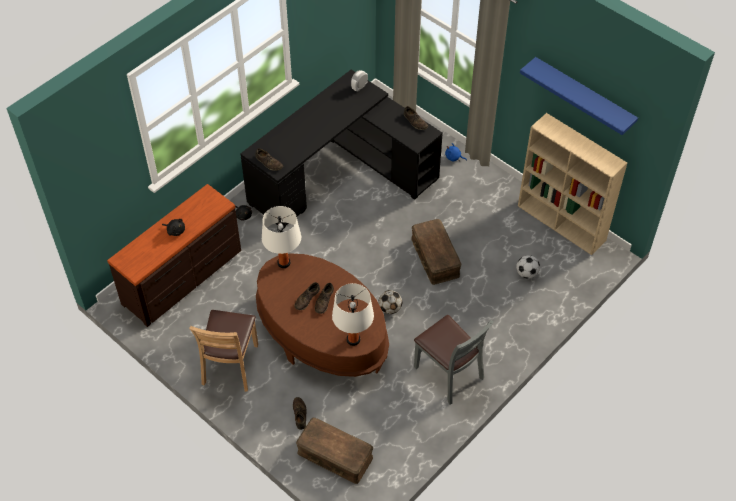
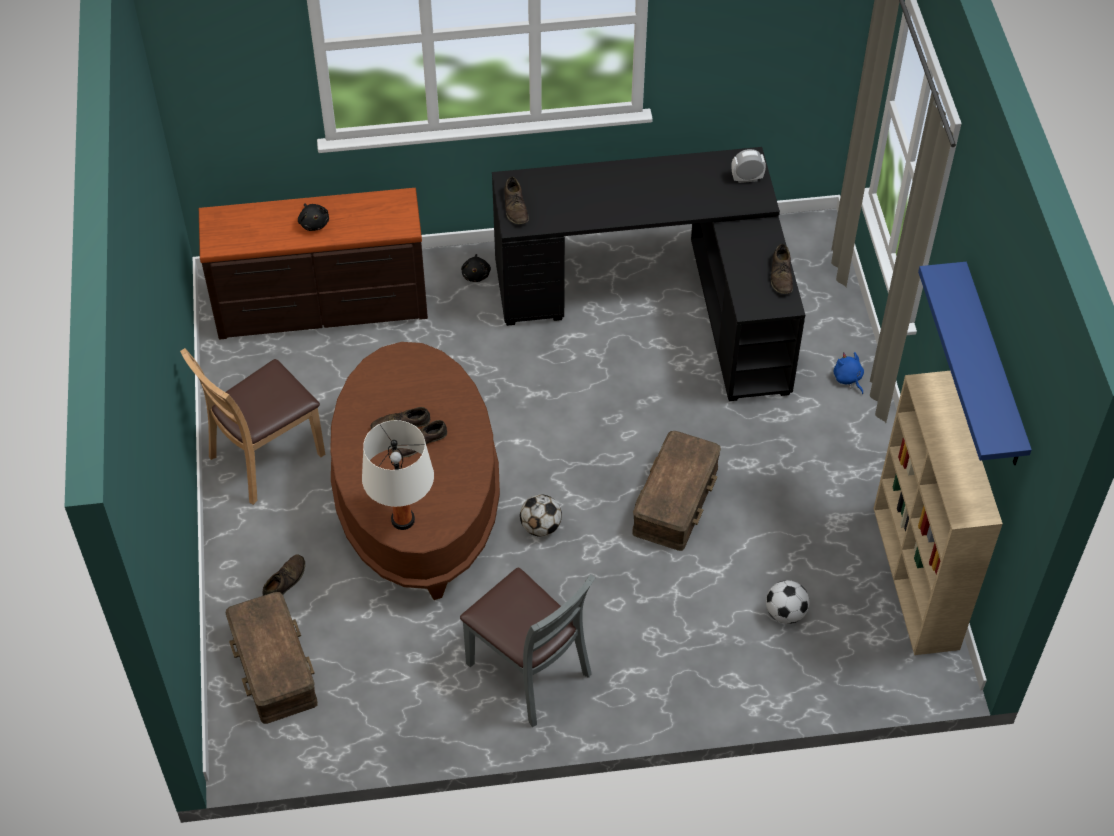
camera: 40 degrees right, 0 degrees up
white table lamp [262,206,301,268] -> none
grey chair [414,315,494,405] -> grey chair turned 45 degrees counterclockwise [460,568,595,727]

